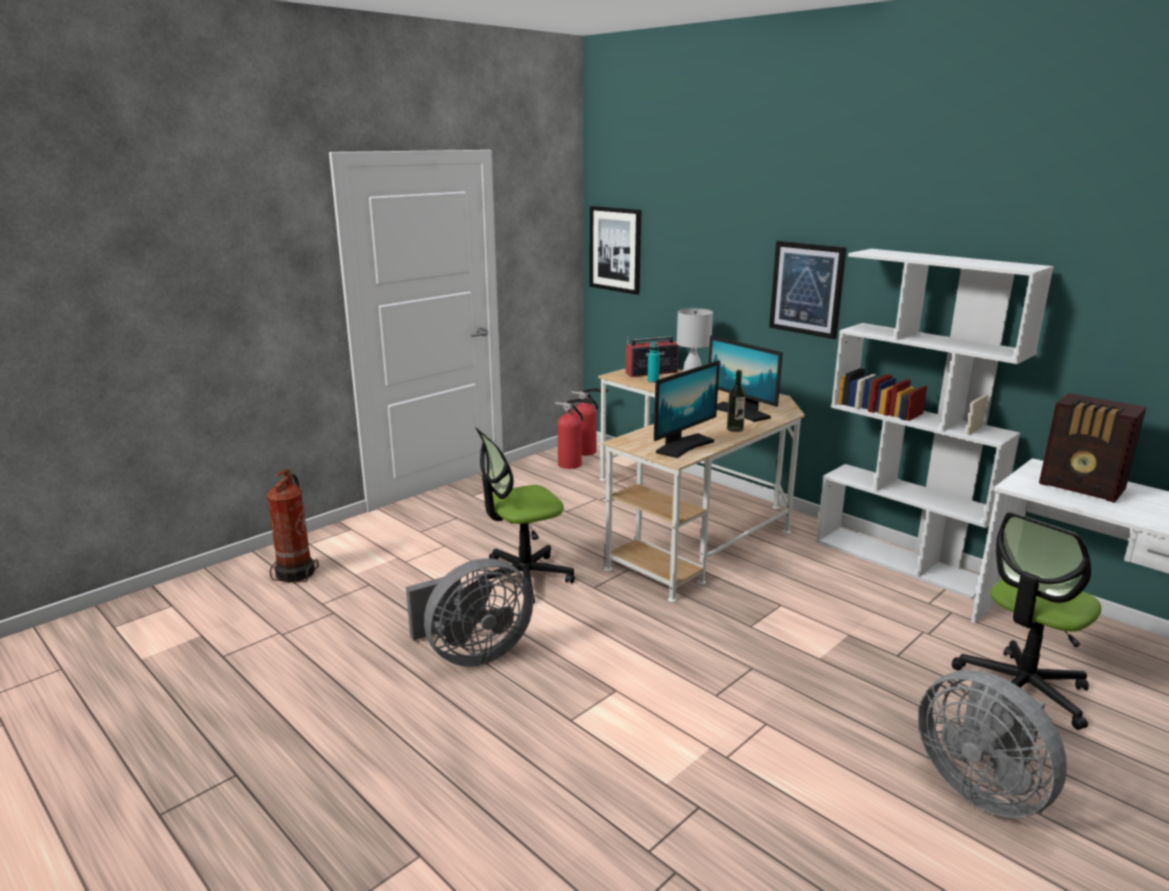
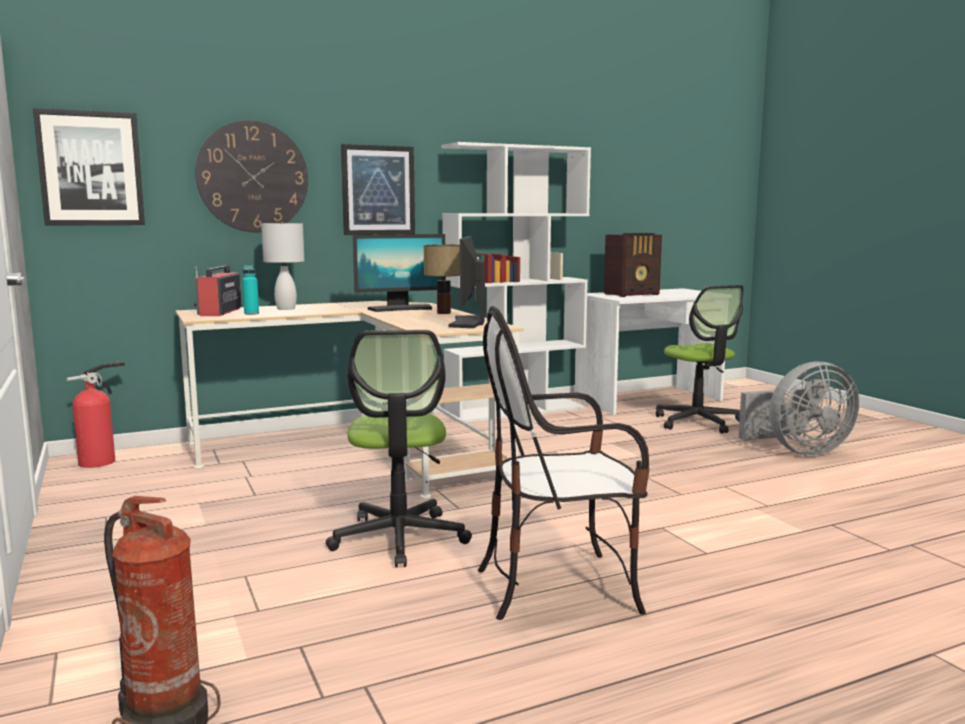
camera: 70 degrees left, 10 degrees down
grey fan [406,558,533,667] -> chair [478,306,650,620]
fire extinguisher [555,399,594,469] -> none
monitor [654,361,720,458] -> monitor turned 150 degrees counterclockwise [448,236,485,328]
bottle [727,370,746,432] -> table lamp [424,245,460,314]
none -> wall clock [195,120,308,232]

